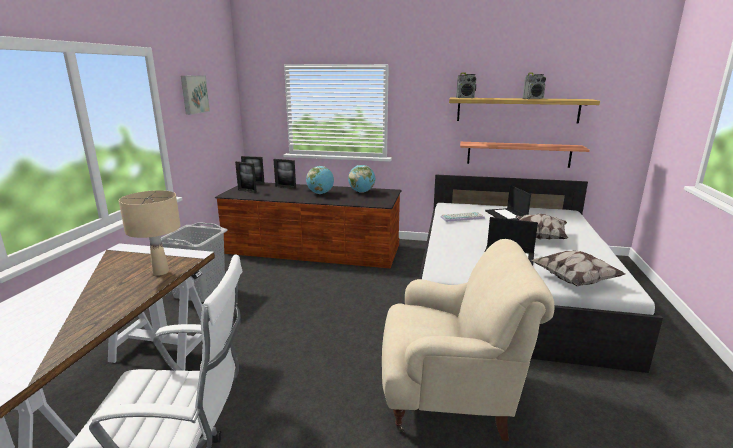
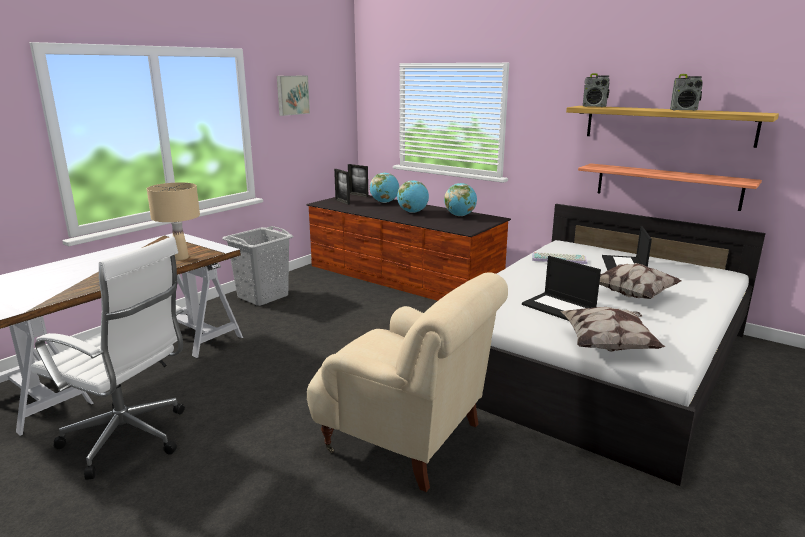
camera: 25 degrees right, 0 degrees up
picture frame [273,159,296,189] -> globe [370,172,399,203]

